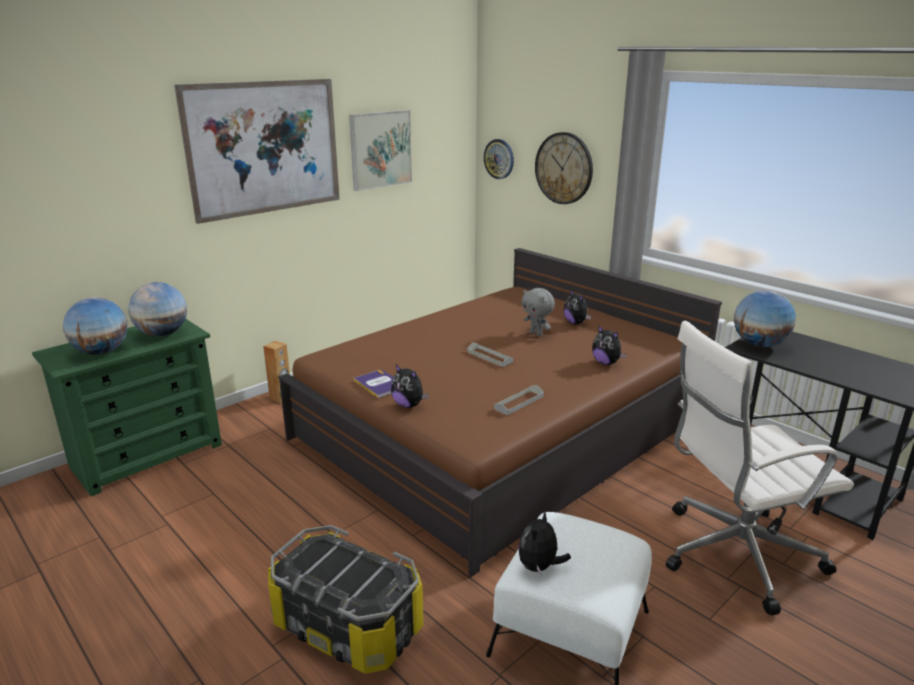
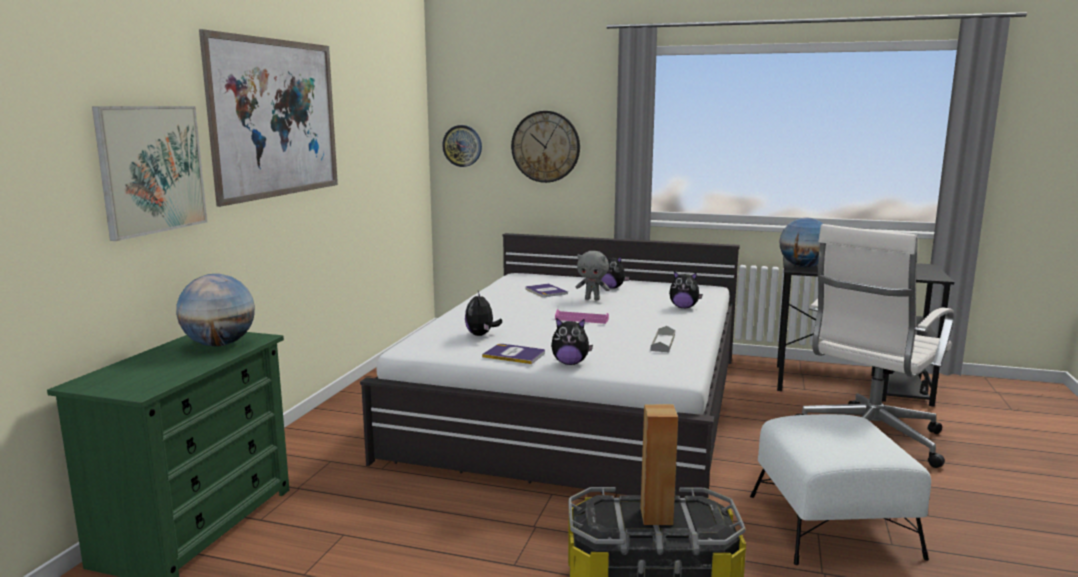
camera: 30 degrees left, 10 degrees down
globe [63,297,128,355] -> none
brown speaker [263,341,290,403] -> brown speaker moved to [641,404,678,525]
brown bed [278,248,722,577] -> white bed [360,233,740,498]
picture [349,110,412,191] -> picture moved to [92,106,207,241]
grey tray [467,343,513,367] -> pink tray [555,309,609,324]
plush toy [518,509,571,575] -> plush toy moved to [465,291,502,336]
none -> book [526,283,568,297]

